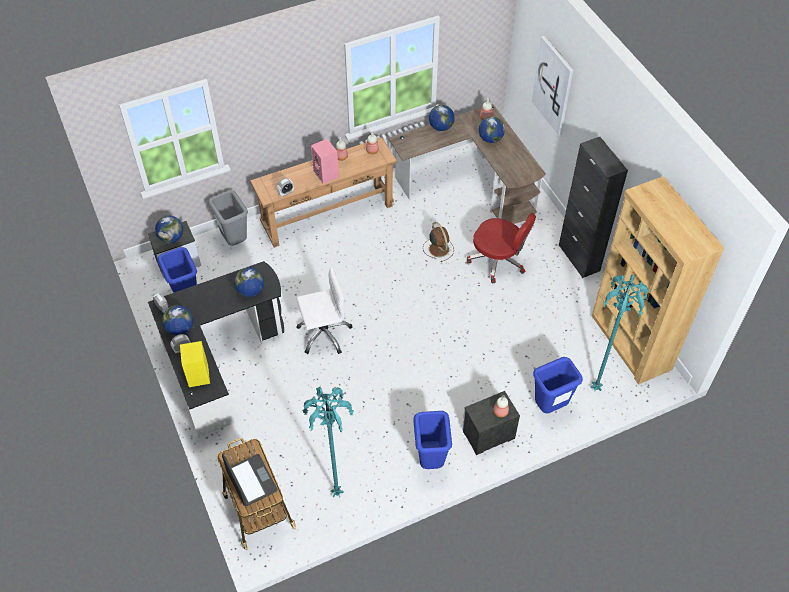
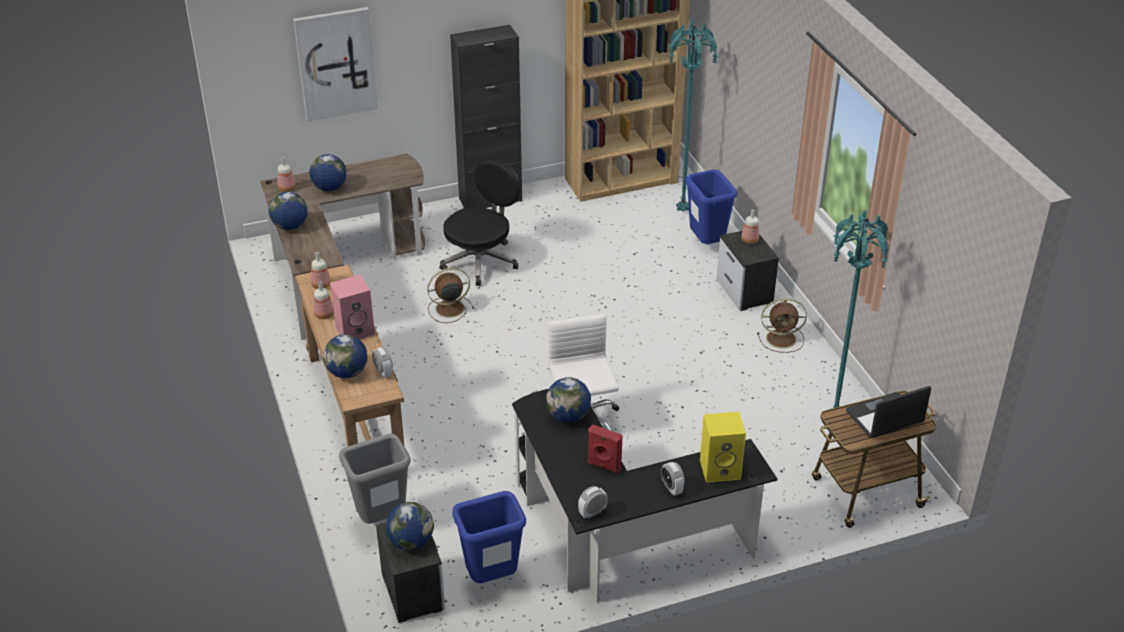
camera: 85 degrees left, 15 degrees down
globe [162,305,193,335] -> globe moved to [323,334,367,378]
blue trash can [413,411,452,469] -> brown fan [757,298,807,353]
red office chair [467,213,536,283] -> black office chair [440,159,520,286]
none -> red speaker [588,424,622,474]

